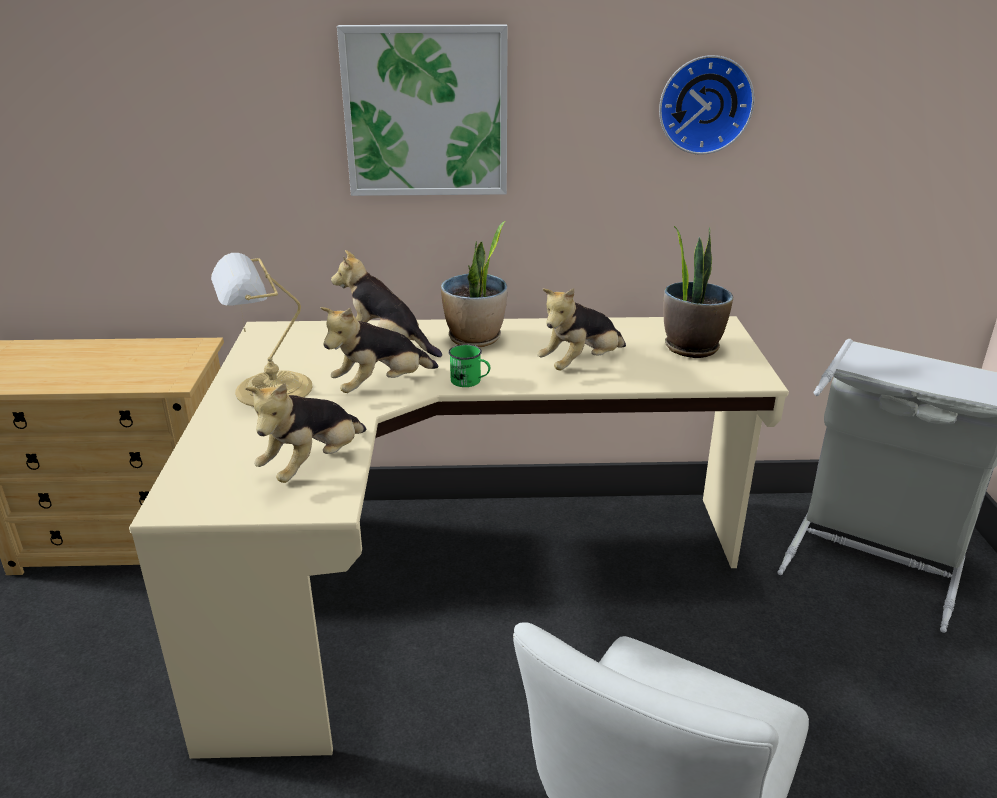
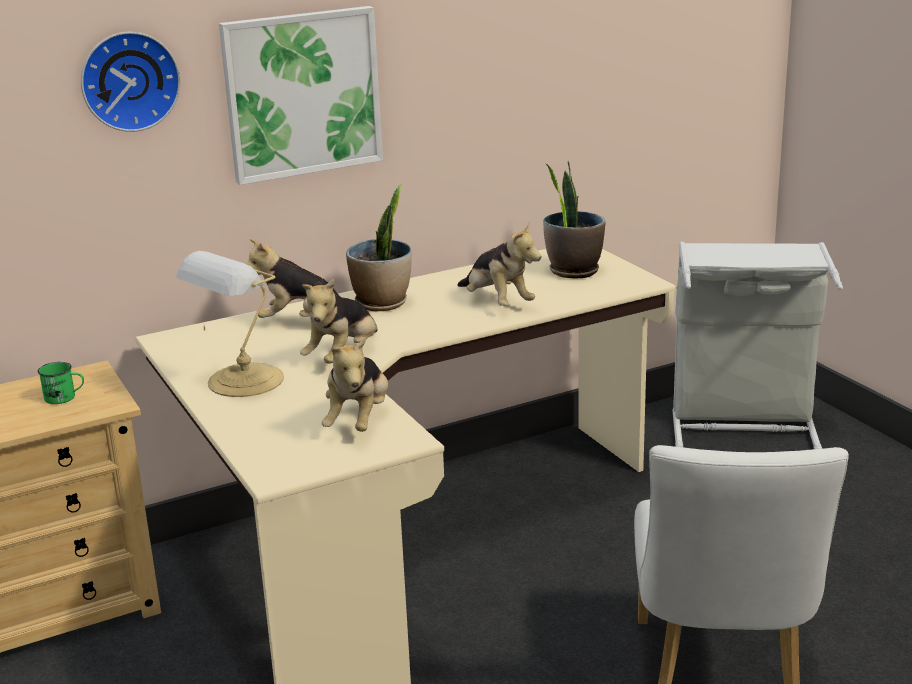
camera: 25 degrees left, 5 degrees down
green mug [449,344,490,387] -> green mug moved to [38,362,84,404]
plush toy [537,288,626,371] -> plush toy turned 60 degrees counterclockwise [457,221,542,306]
wall clock [659,55,754,155] -> wall clock moved to [81,32,180,132]

